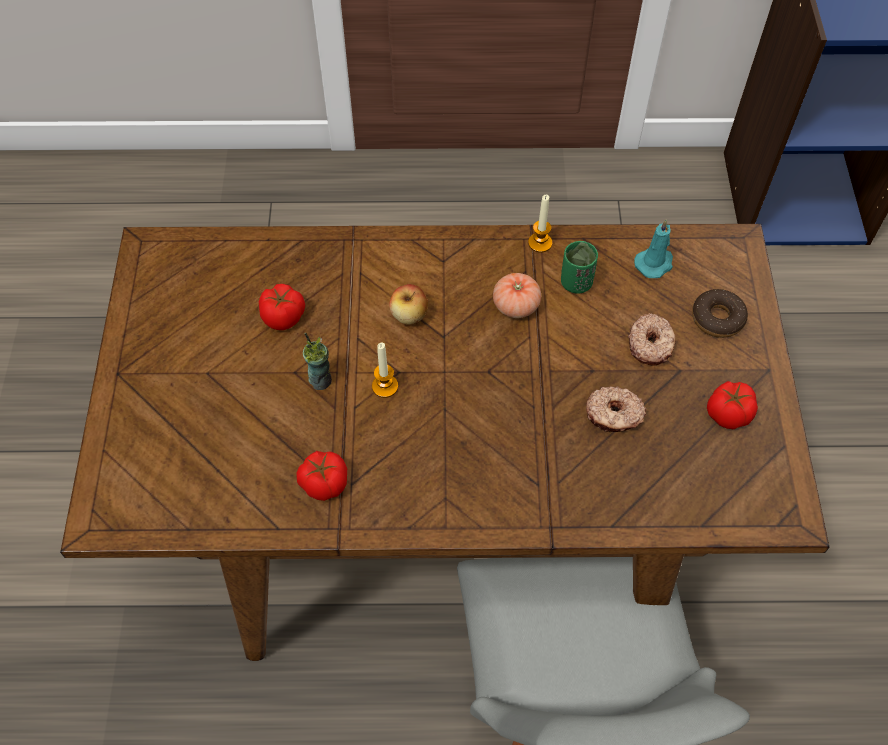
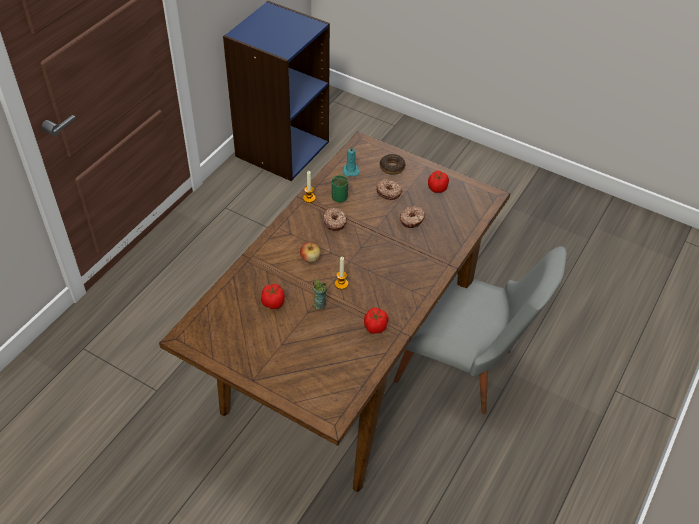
camera: 60 degrees left, 10 degrees down
tomato [493,273,541,318] -> donut [323,208,346,231]

